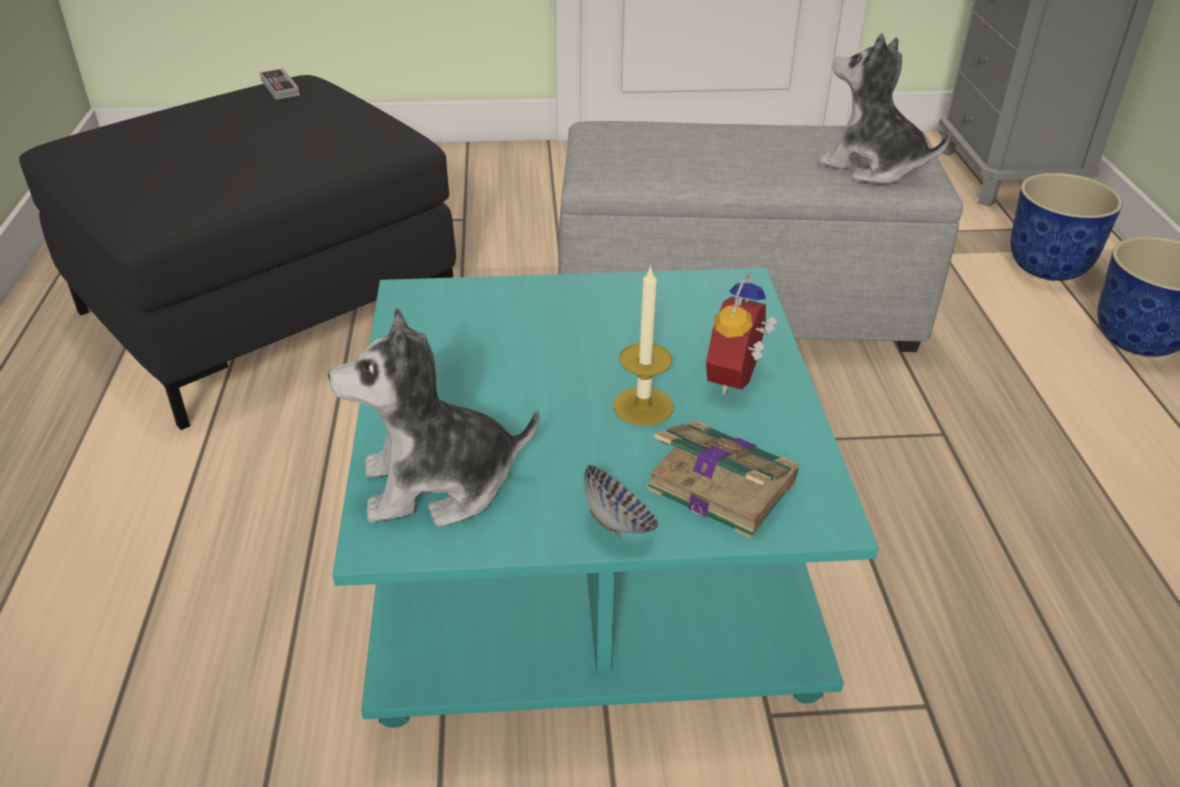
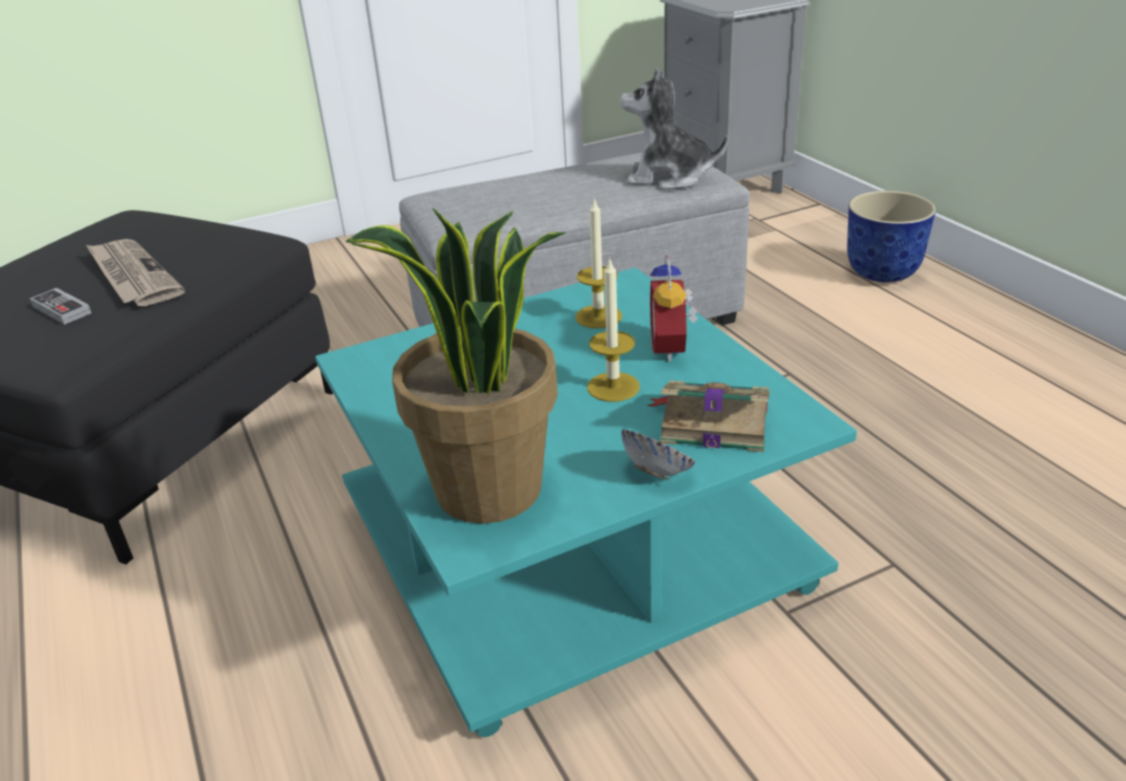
camera: 20 degrees left, 5 degrees down
game controller [260,69,300,100] -> game controller moved to [30,288,91,325]
plush toy [328,307,539,527] -> potted plant [346,208,567,524]
planter [1010,173,1123,281] -> none
none -> newspaper [86,239,185,306]
none -> candle [575,197,622,328]

